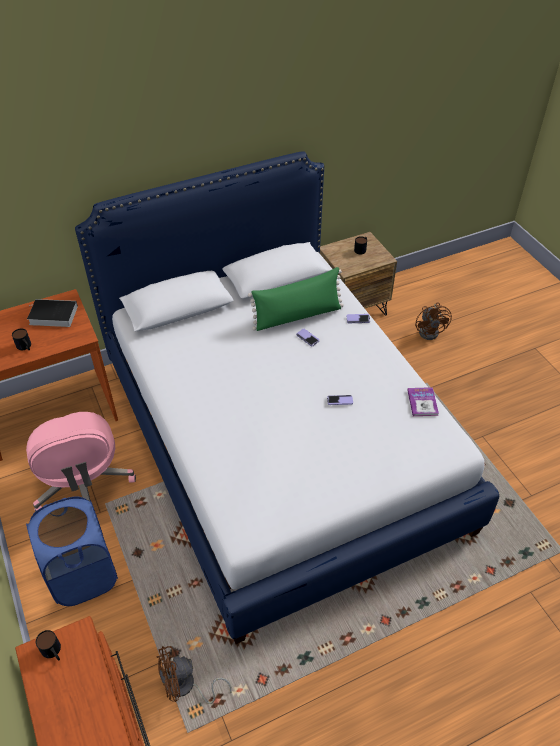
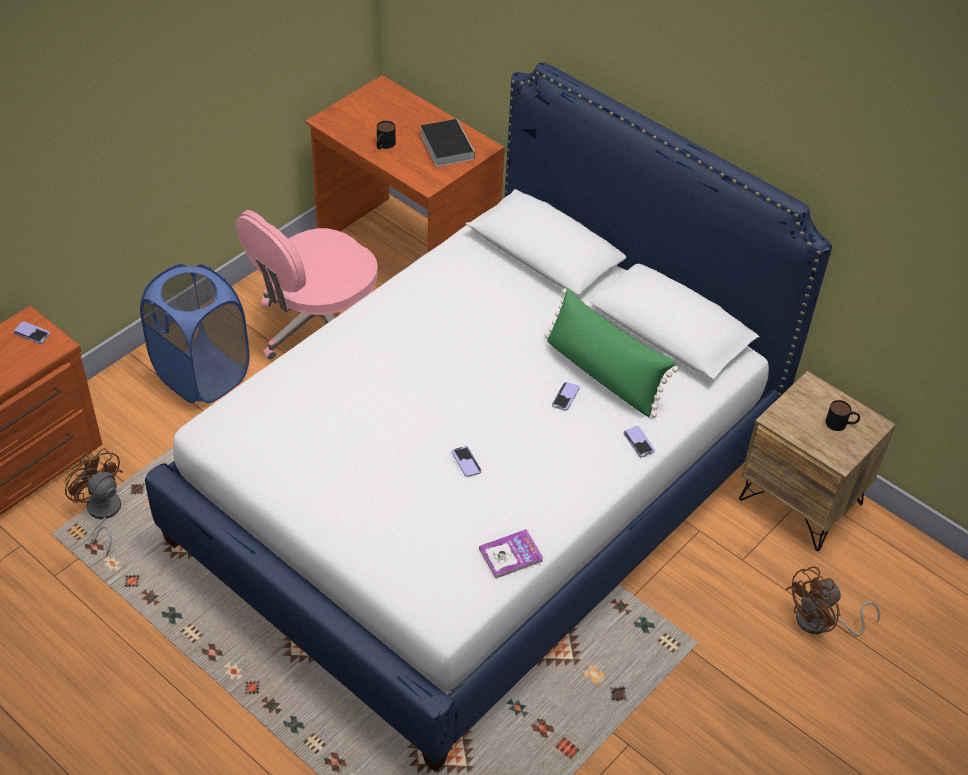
camera: 65 degrees right, 0 degrees up
mug [36,630,61,661] -> phone [14,321,50,344]

